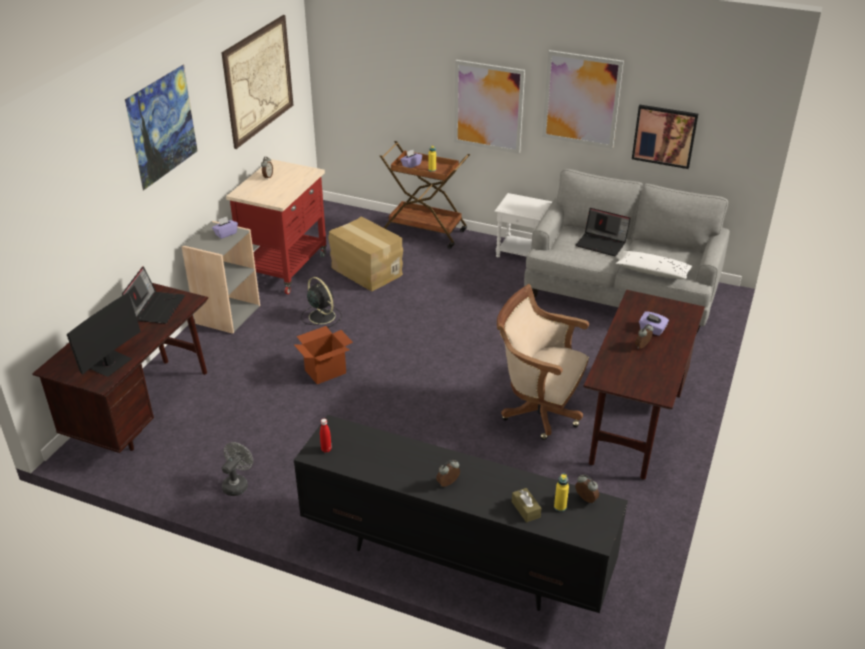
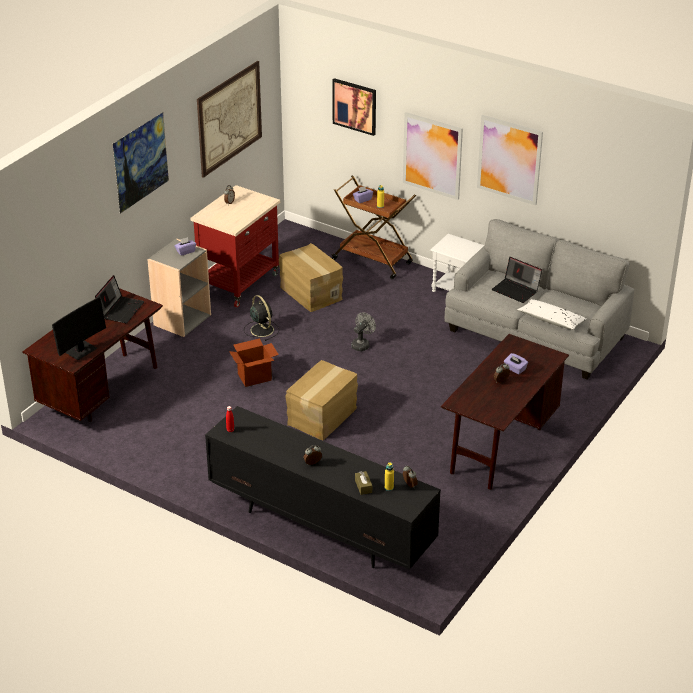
camera: 10 degrees right, 0 degrees up
grey fan [222,442,253,496] -> grey fan moved to [351,312,376,351]
office chair [497,284,589,440] -> none
picture [632,105,698,169] -> picture moved to [332,78,376,136]
none -> cardboard box [285,360,358,440]

